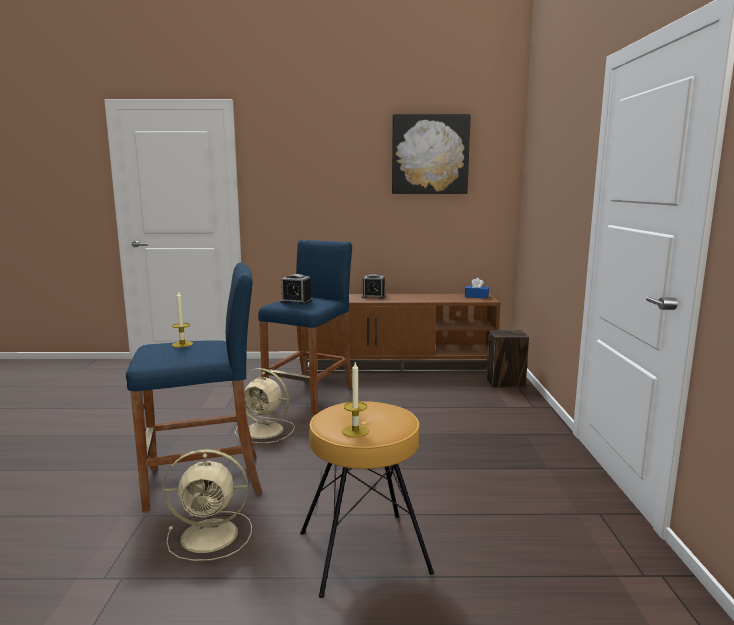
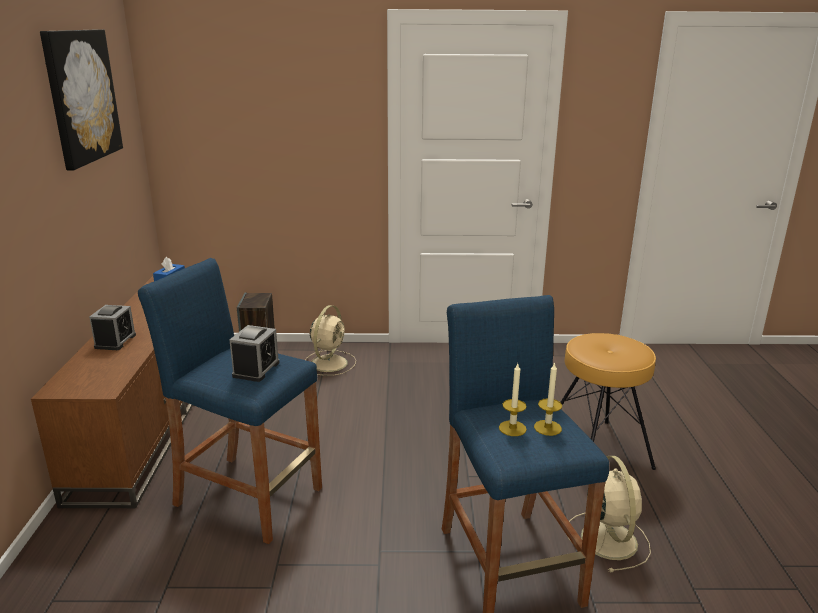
camera: 90 degrees left, 10 degrees up
beige fan [235,368,295,443] -> beige fan moved to [305,305,356,376]
candle [342,362,369,437] -> candle moved to [534,362,562,436]

